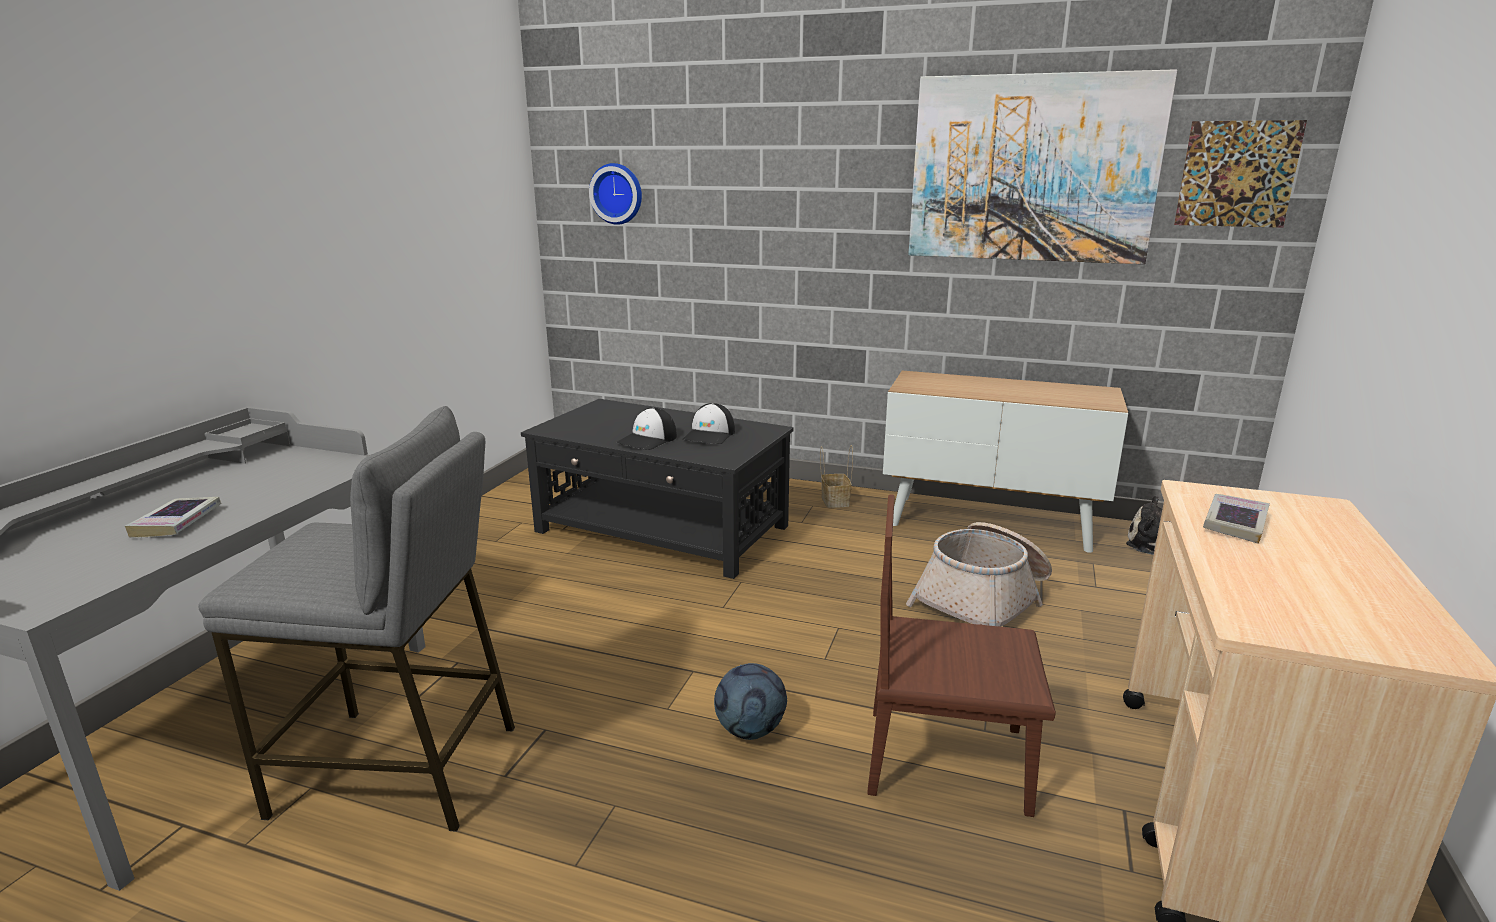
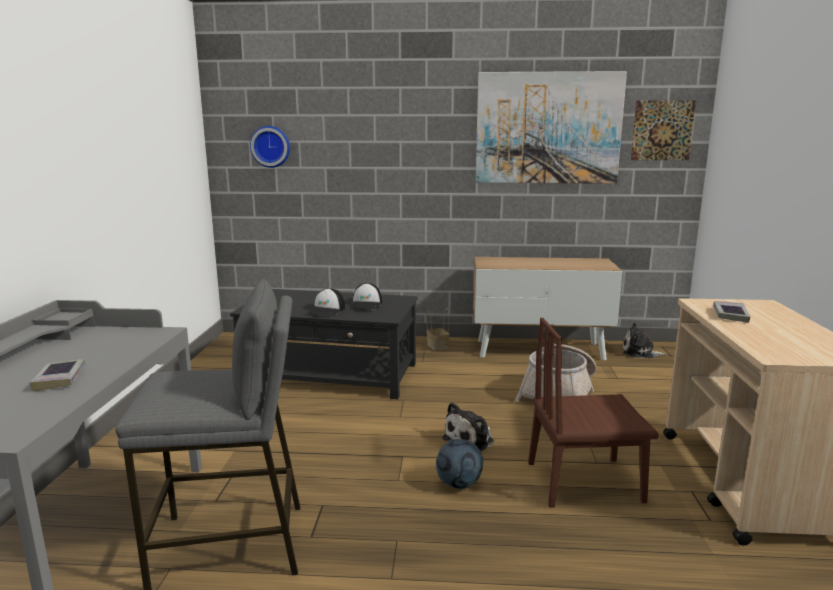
camera: 15 degrees left, 5 degrees down
none -> plush toy [442,402,494,451]

